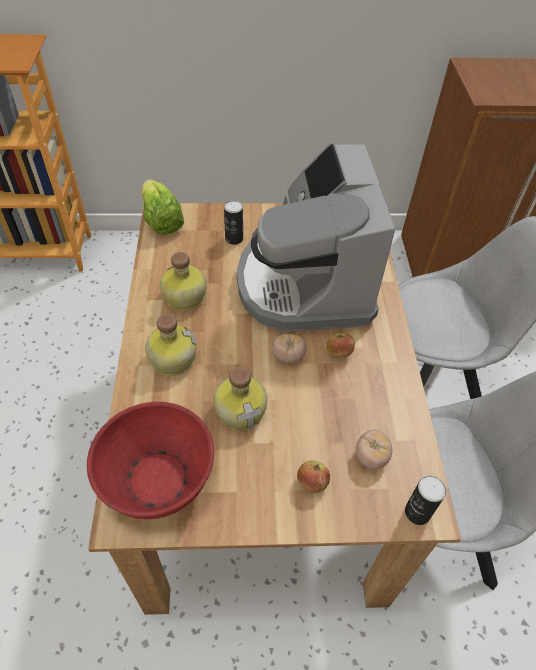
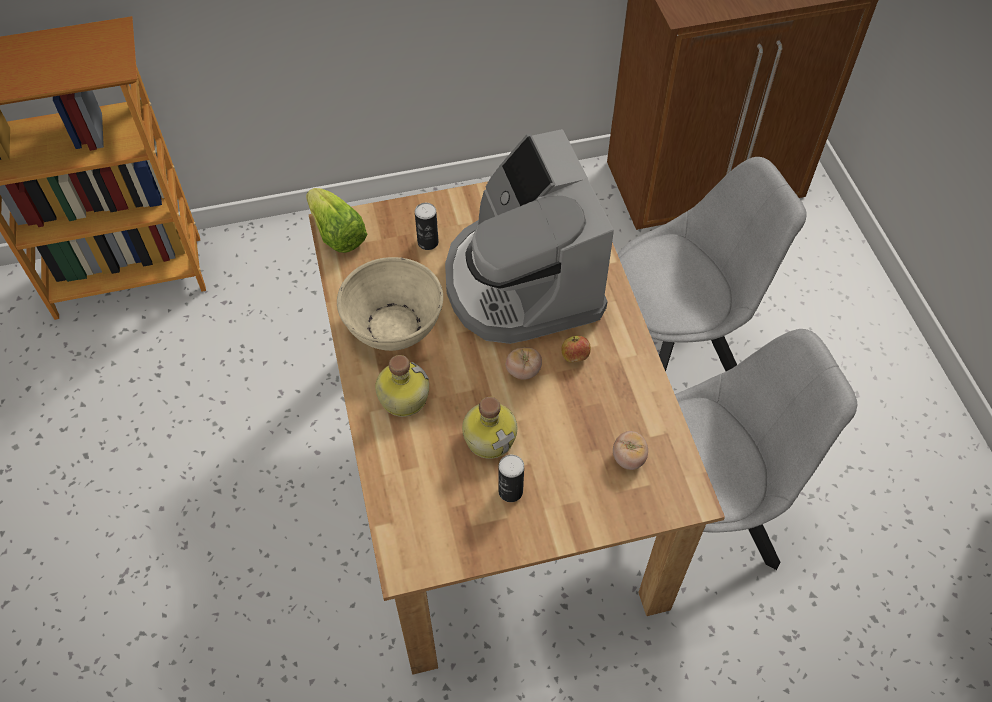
camera: 10 degrees left, 5 degrees up
red bowl [87,402,214,519] -> none
bottle [160,252,207,311] -> beige bowl [337,257,443,351]
apple [297,461,330,493] -> none
can [405,475,446,525] -> can moved to [498,455,524,502]

